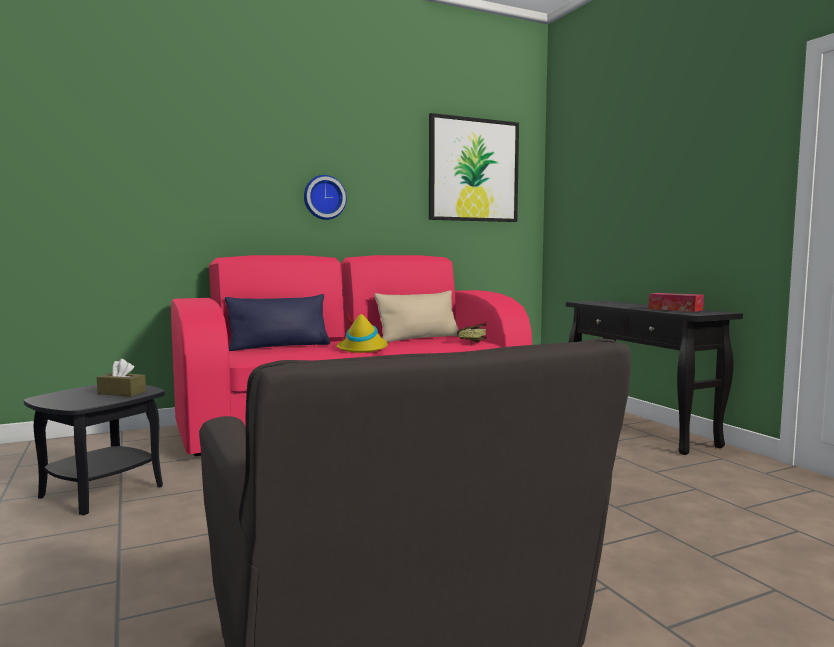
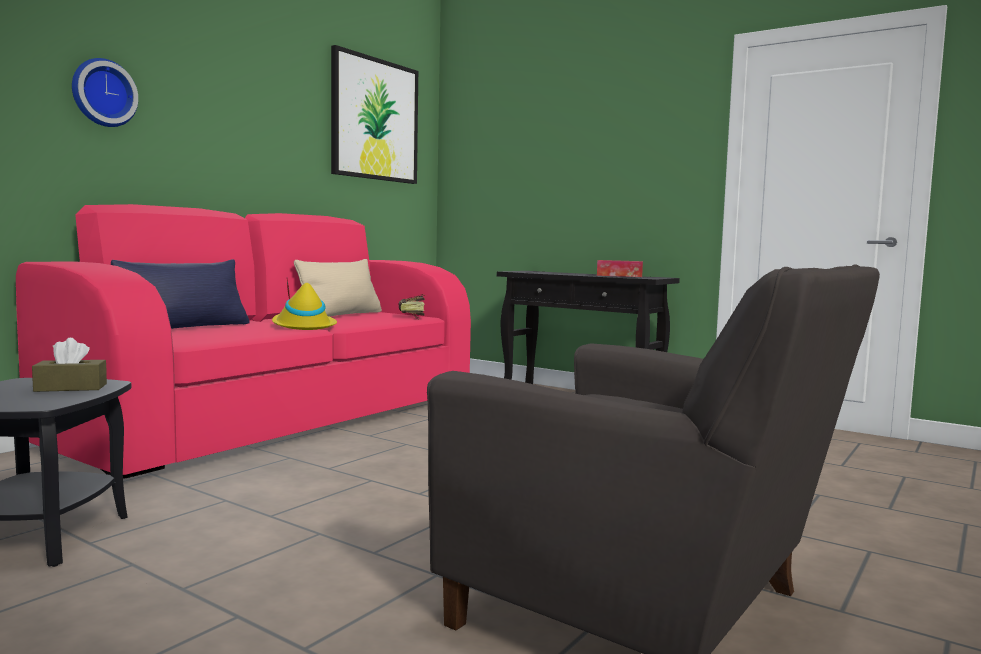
camera: 30 degrees left, 0 degrees up
wall clock [304,175,347,220] -> wall clock moved to [72,58,138,127]

